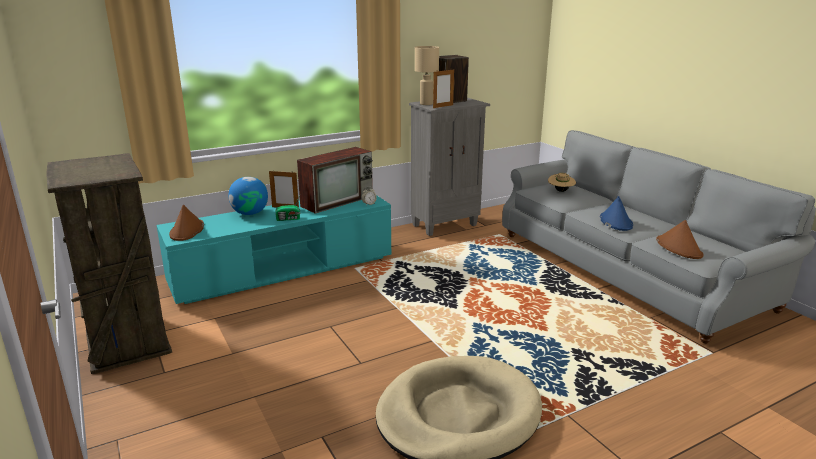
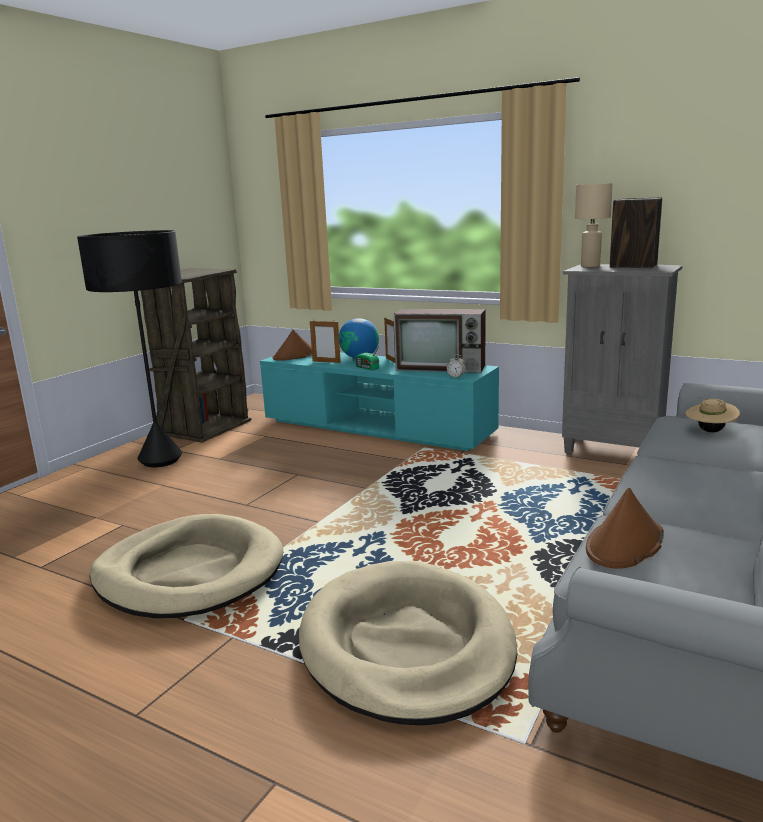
camera: 60 degrees right, 5 degrees down
picture frame [433,69,454,108] -> picture frame moved to [310,321,341,363]
blue hat [600,196,633,231] -> none
none -> black floor lamp [77,230,182,467]
none -> beige dog bed [299,561,517,726]

